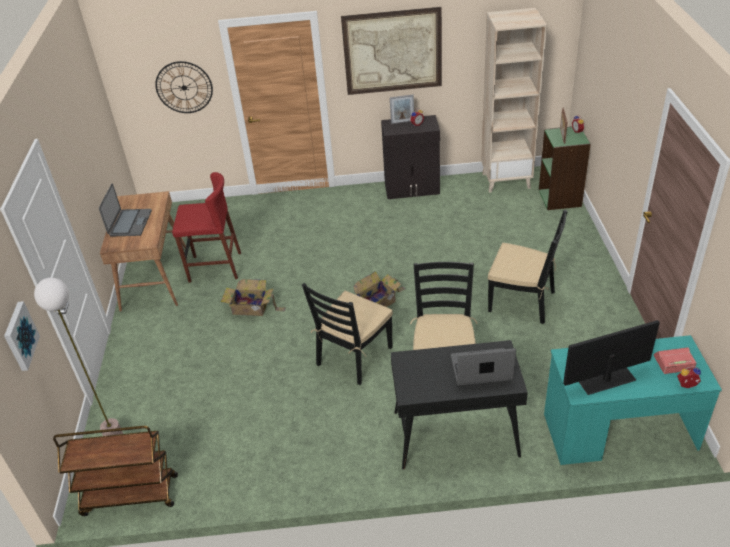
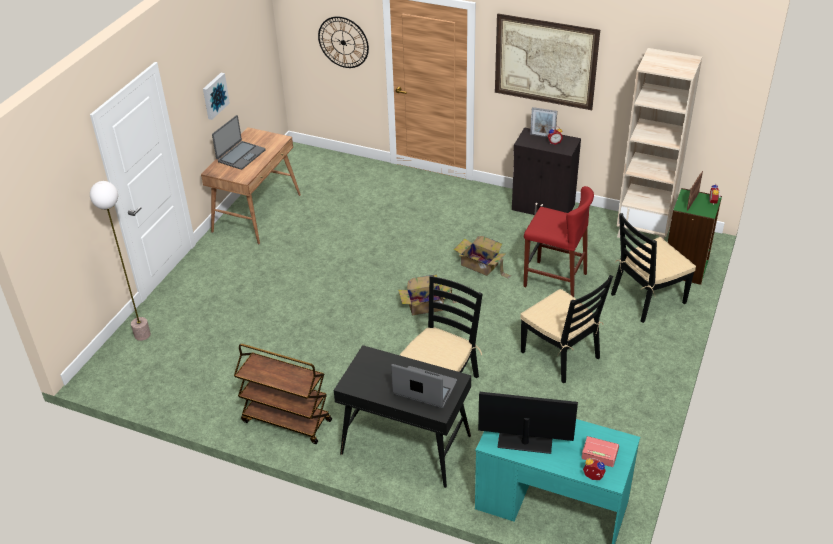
camera: 25 degrees right, 0 degrees up
picture [4,301,40,371] -> picture moved to [203,73,230,120]
brown cart [53,426,178,516] -> brown cart moved to [234,344,332,444]
red stool [172,172,241,283] -> red stool moved to [523,186,594,297]
cardboard box [221,279,286,316] -> cardboard box moved to [453,236,511,279]
black chair [302,283,393,385] -> black chair moved to [611,213,696,323]

